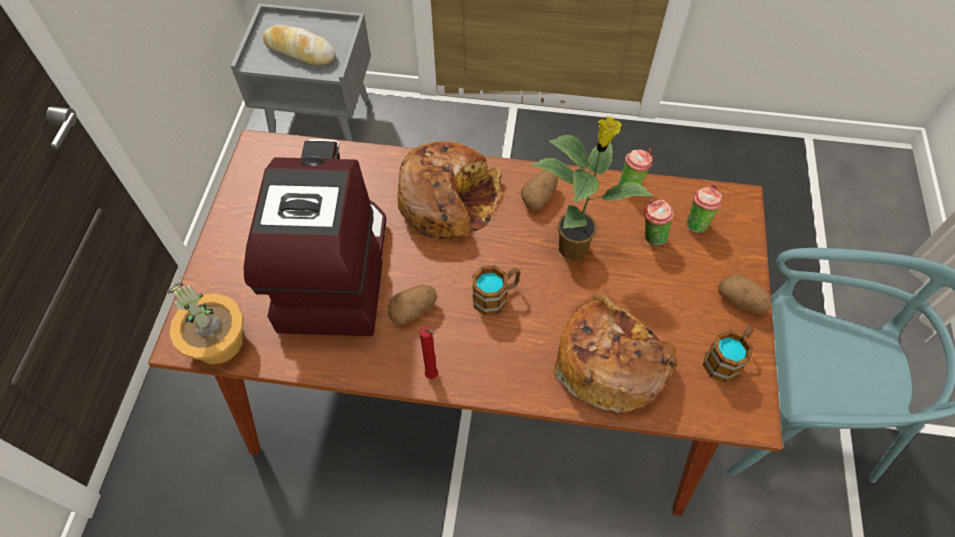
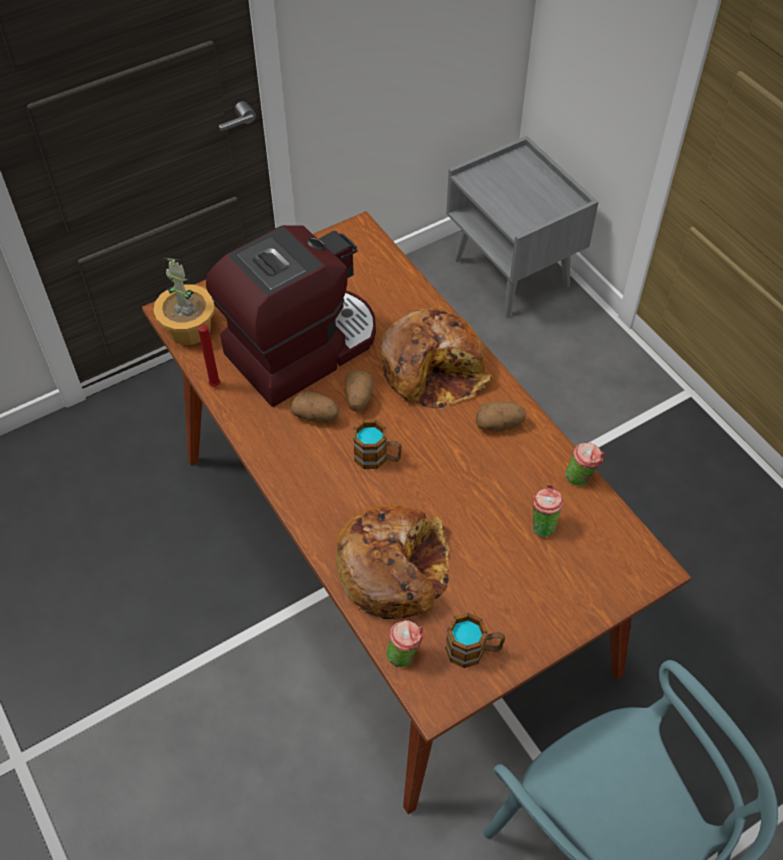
camera: 50 degrees right, 5 degrees down
bread [263,25,335,66] -> none
red candle [420,326,438,379] -> red candle moved to [198,324,221,387]
potted plant [530,116,655,261] -> none
cup [686,184,722,233] -> cup moved to [387,620,424,667]
potato [718,274,772,314] -> potato moved to [345,370,373,412]

